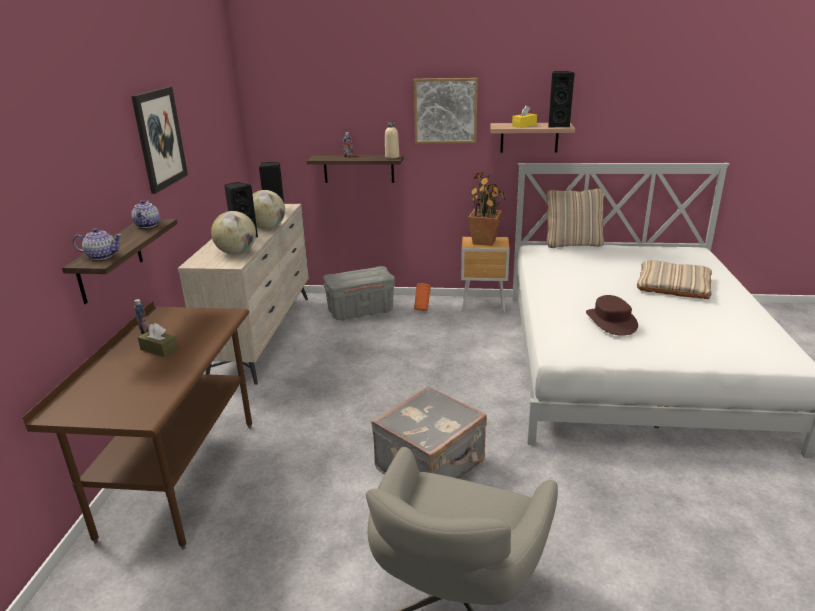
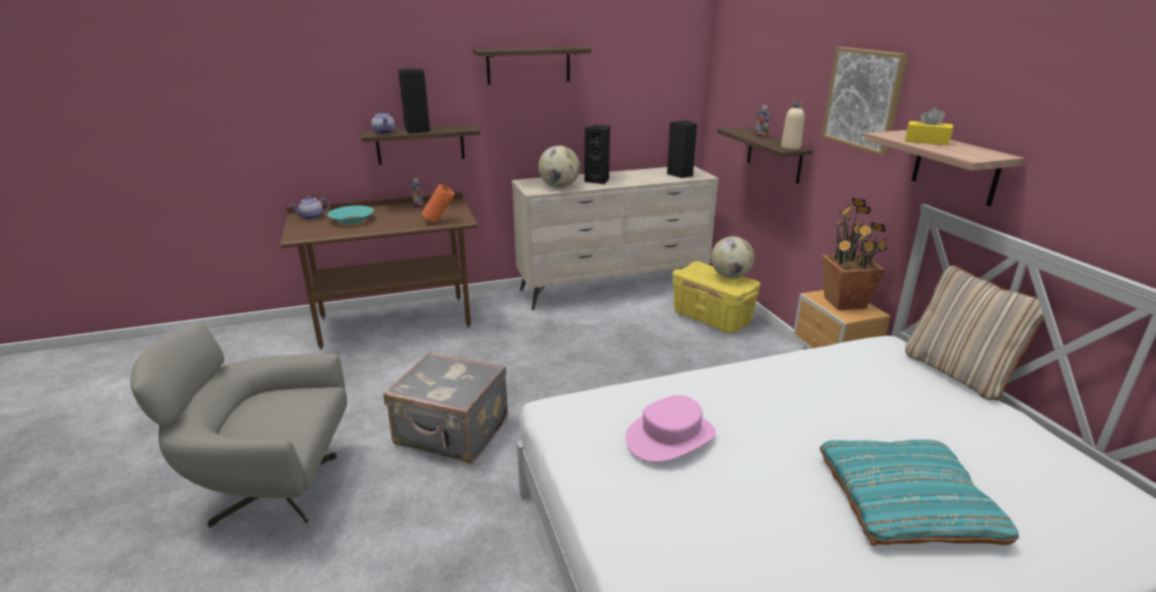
camera: 65 degrees right, 0 degrees up
picture [131,87,188,194] -> shelf [473,46,591,85]
teapot [131,200,160,228] -> teapot moved to [289,196,330,220]
brown tissue box [138,323,178,357] -> none
globe [252,190,285,229] -> globe moved to [711,236,754,278]
grey storage box [323,266,395,321] -> yellow storage box [672,262,760,333]
orange vase [414,283,431,311] -> orange vase moved to [422,185,454,222]
black speaker [548,71,575,127] -> black speaker moved to [398,69,430,134]
brown hat [586,295,638,336] -> pink hat [626,395,716,462]
beige pillow [637,260,712,299] -> turquoise pillow [819,439,1019,546]
none -> turquoise bowl [327,206,374,224]

